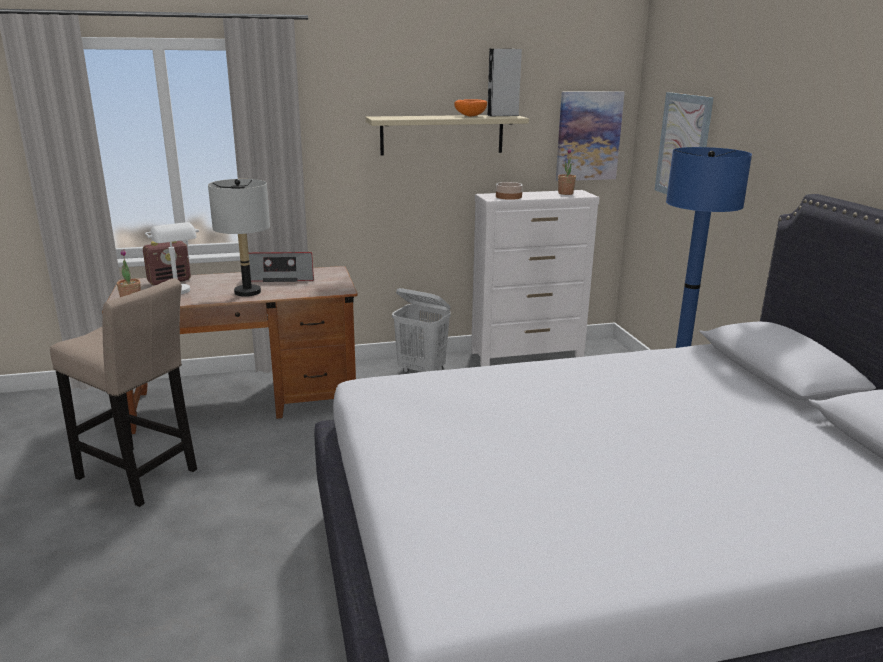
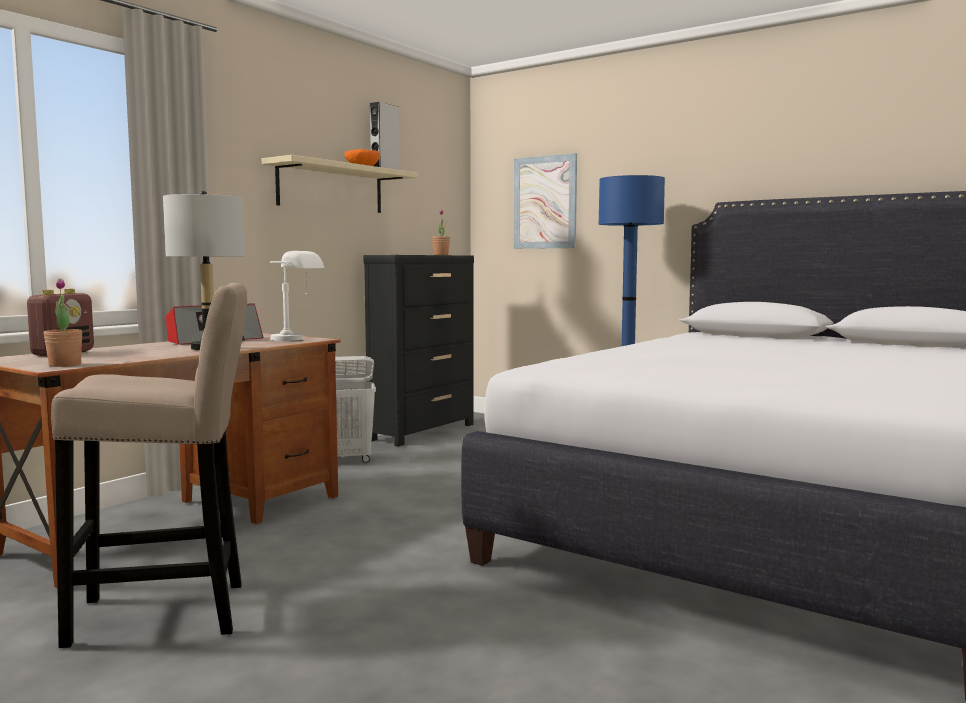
camera: 40 degrees left, 15 degrees down
white table lamp [145,222,199,294] -> white table lamp moved to [270,251,324,341]
white dresser [471,190,600,366] -> black dresser [363,255,474,446]
bowl [496,182,523,200] -> none
picture [556,91,625,181] -> none

